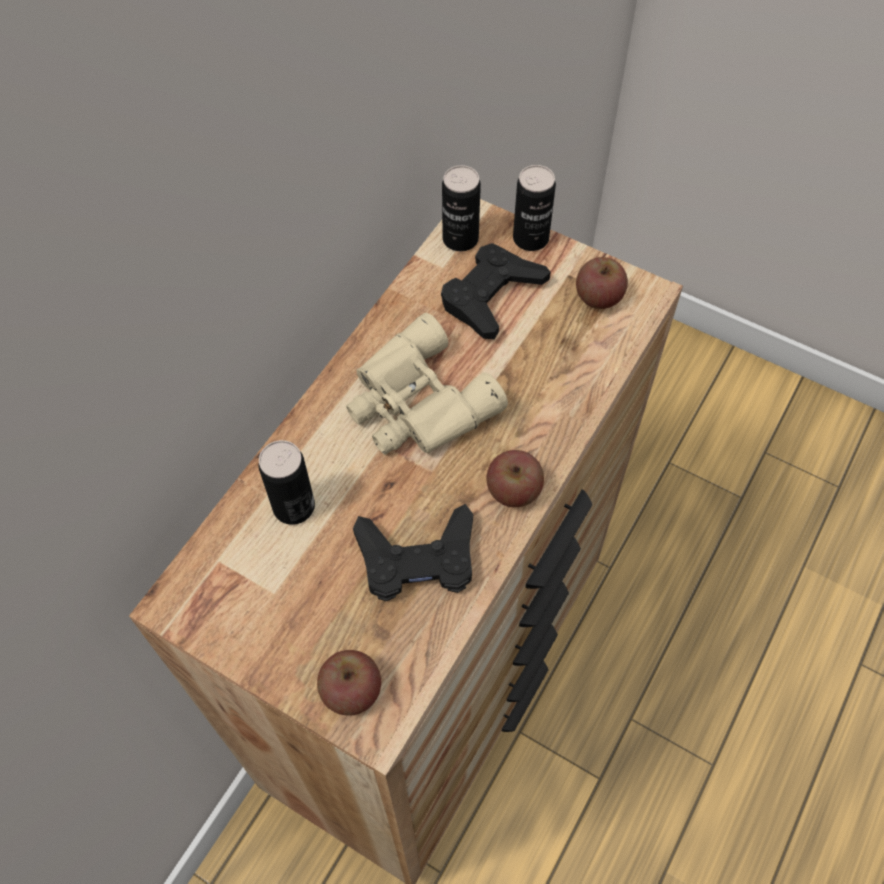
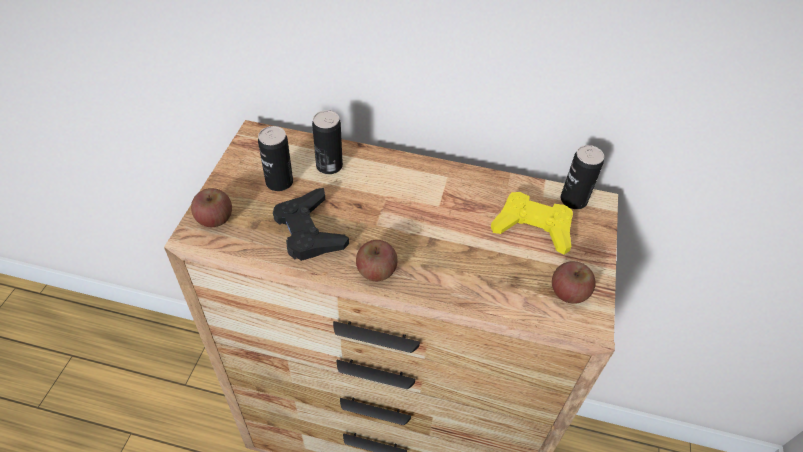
camera: 70 degrees right, 10 degrees down
beige binoculars [346,313,508,454] -> none
black game controller [441,243,551,339] -> yellow game controller [491,192,573,255]
can [513,165,556,251] -> can moved to [258,126,293,191]

